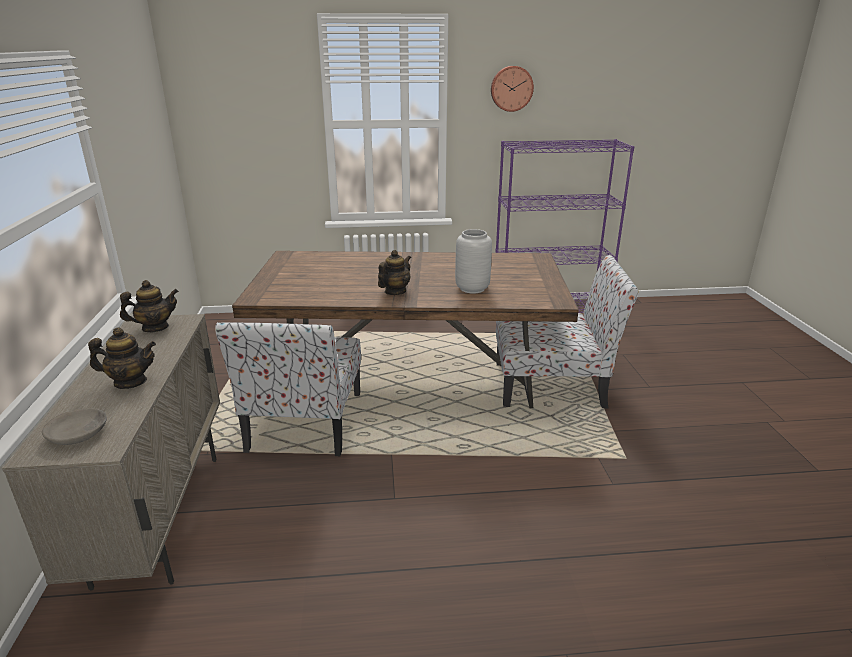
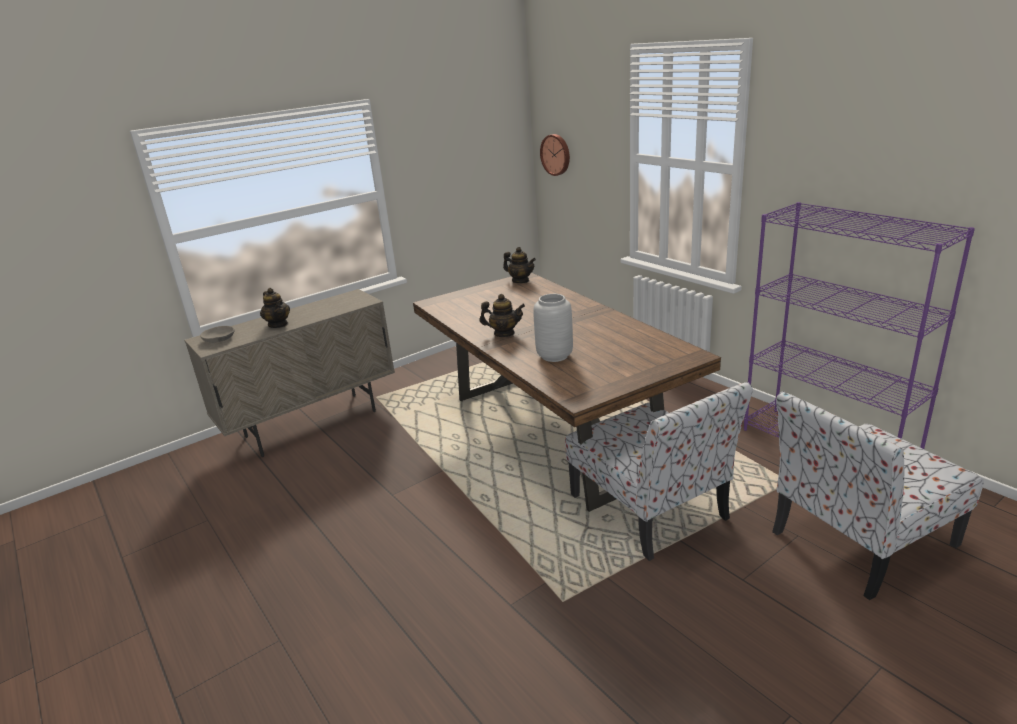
camera: 60 degrees right, 0 degrees up
teapot [120,280,179,332] -> teapot moved to [503,247,536,283]
chair [215,322,361,456] -> chair moved to [772,391,984,600]
wall clock [491,66,534,112] -> wall clock moved to [540,134,570,176]

